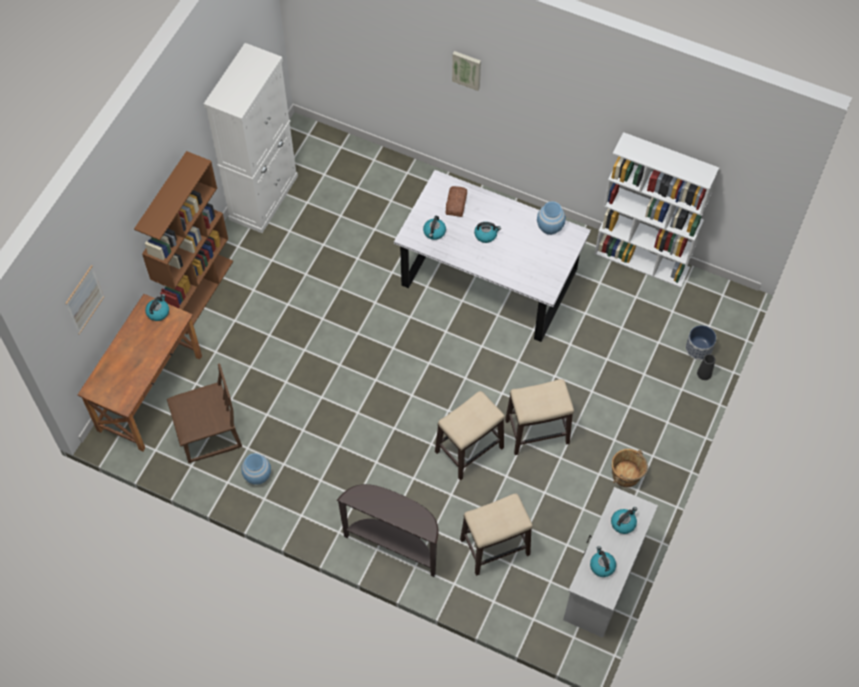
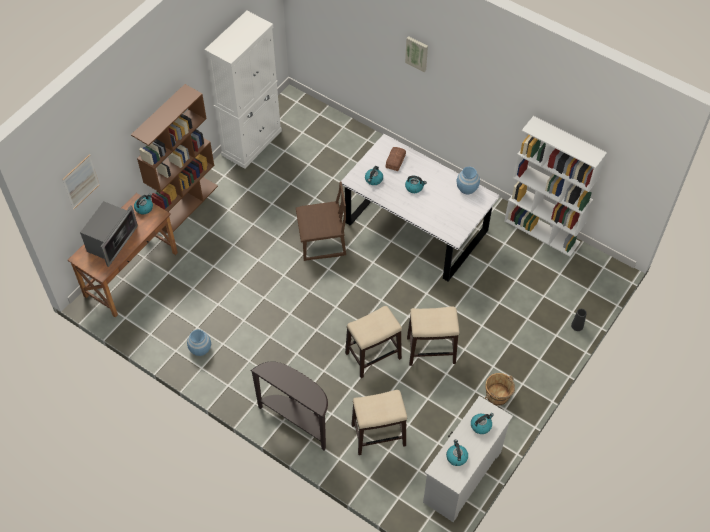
camera: 10 degrees right, 5 degrees down
brown chair [167,363,242,463] -> brown chair moved to [296,181,346,261]
planter [686,325,716,360] -> none
none -> microwave [80,201,138,267]

